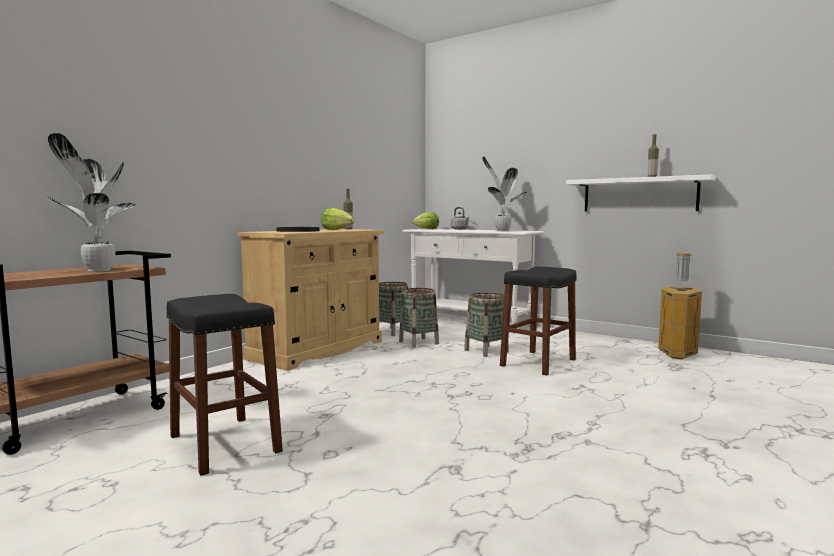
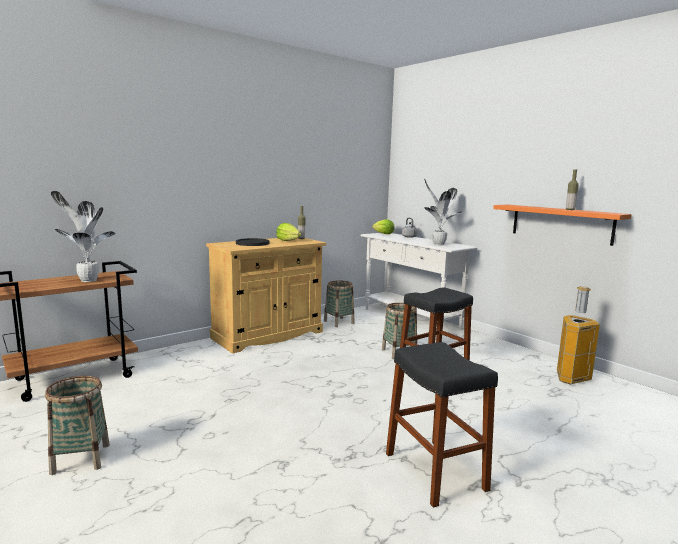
camera: 15 degrees right, 5 degrees up
black stool [166,294,283,476] -> black stool moved to [386,342,498,508]
basket [399,288,439,348] -> basket moved to [45,376,110,475]
white shelf [566,174,716,212] -> orange shelf [493,205,632,246]

